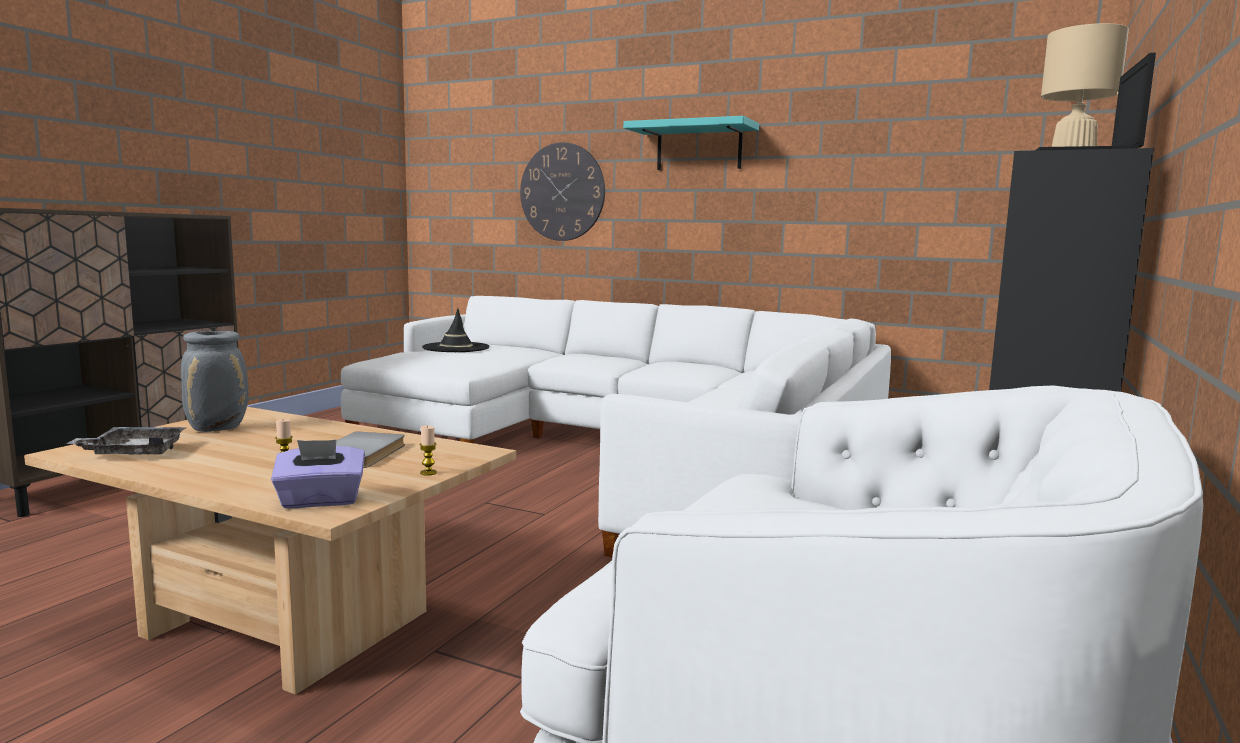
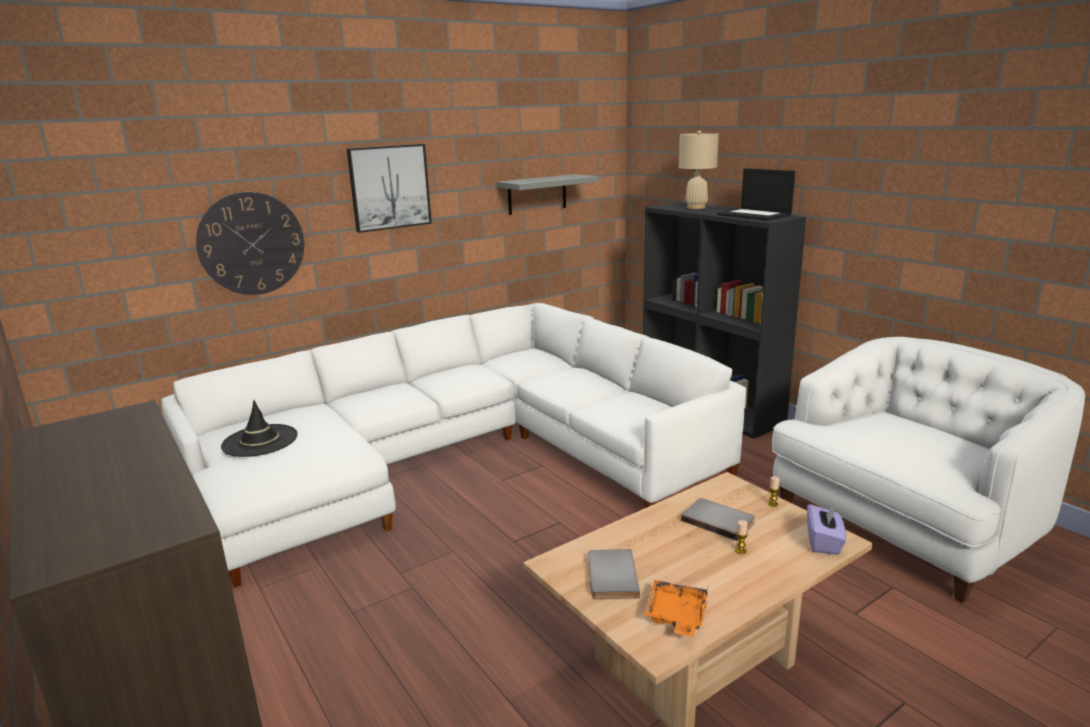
camera: 60 degrees left, 10 degrees up
grey tray [65,427,187,455] -> orange tray [644,580,708,637]
grey vase [181,331,249,432] -> grey book [588,549,640,600]
turquoise shelf [623,116,759,170] -> picture [346,144,432,233]
none -> grey shelf [497,174,599,215]

